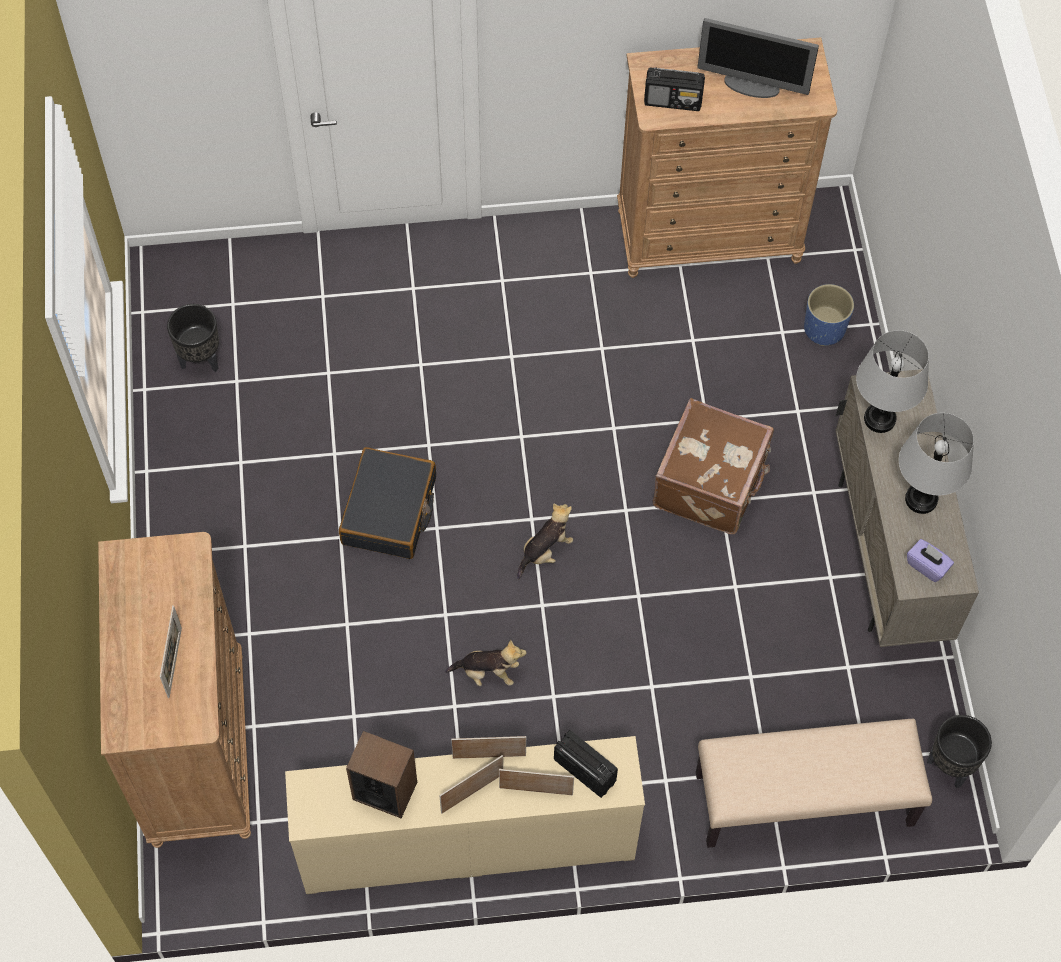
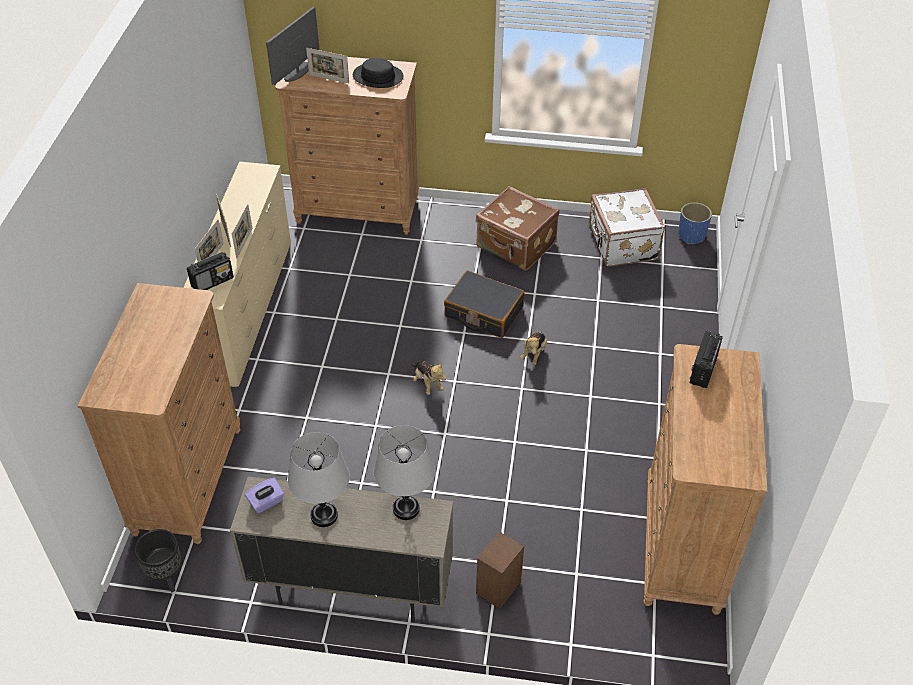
camera: 105 degrees right, 15 degrees down
black planter [167,304,219,372] -> white suitcase [589,188,665,266]
speaker [346,731,417,818] -> speaker moved to [476,531,524,609]
plush toy [445,640,527,686] -> plush toy moved to [520,332,547,365]
brown suitcase [653,398,774,534] -> brown suitcase moved to [476,186,560,270]
beige bench [696,719,932,848] -> brown dresser [78,283,241,544]
monitor [697,18,819,98] -> monitor moved to [266,7,319,85]
blue planter [804,284,854,346] -> blue planter moved to [678,203,712,244]
none -> black hat [353,58,403,88]

